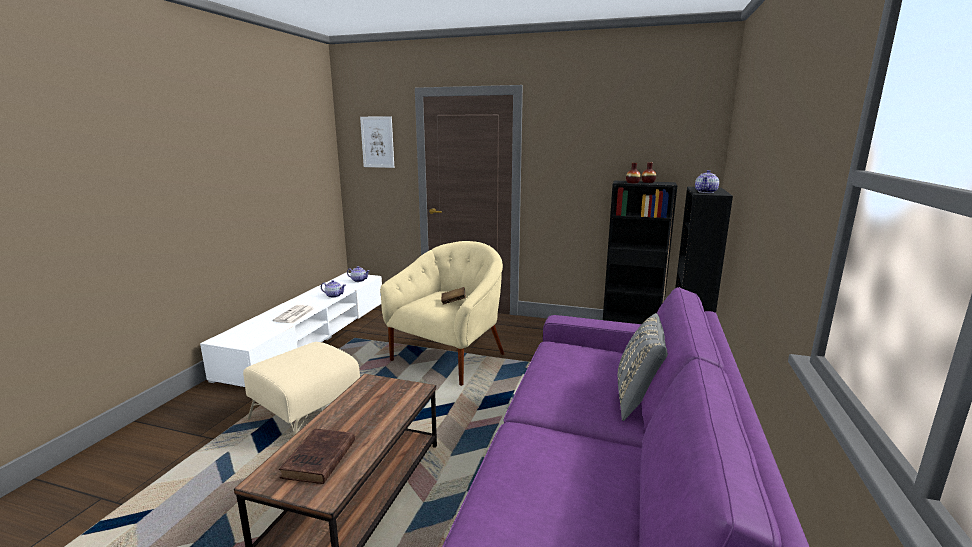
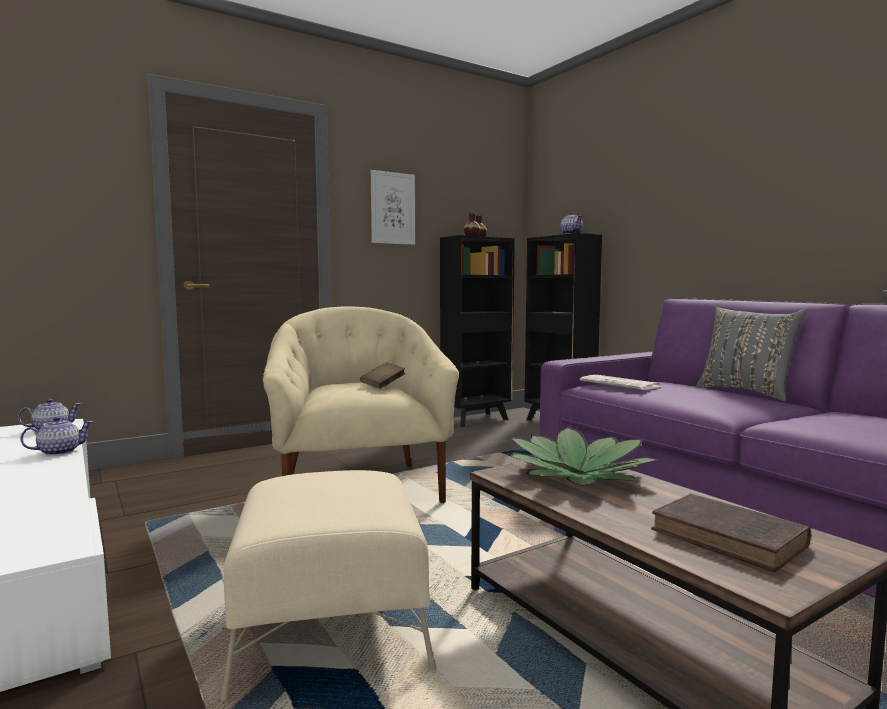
camera: 50 degrees left, 10 degrees down
newspaper [273,305,315,323] -> newspaper moved to [580,375,661,390]
picture [360,116,394,168] -> picture moved to [371,170,415,245]
none -> potted plant [508,426,659,486]

